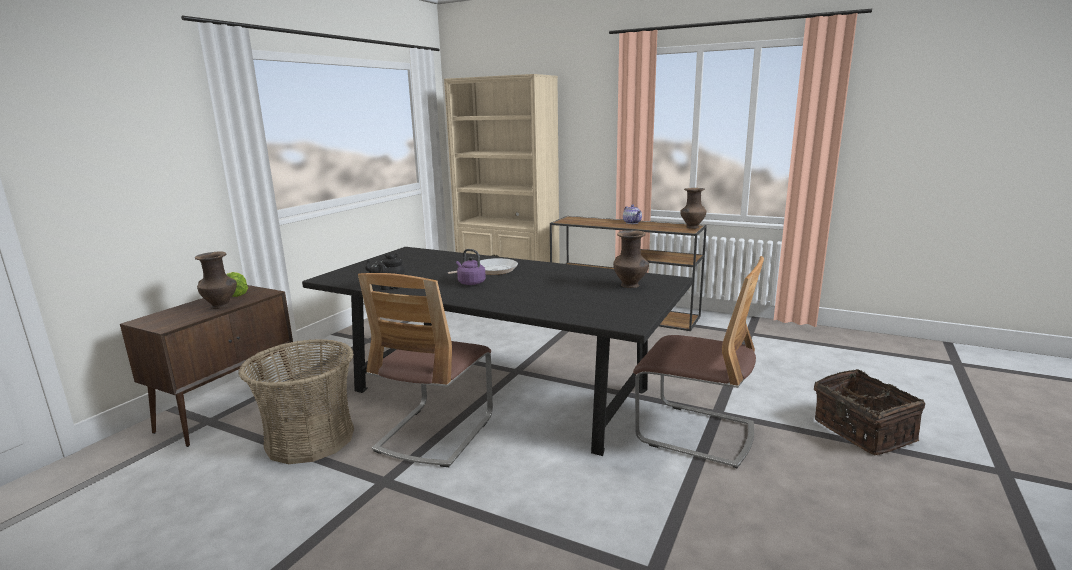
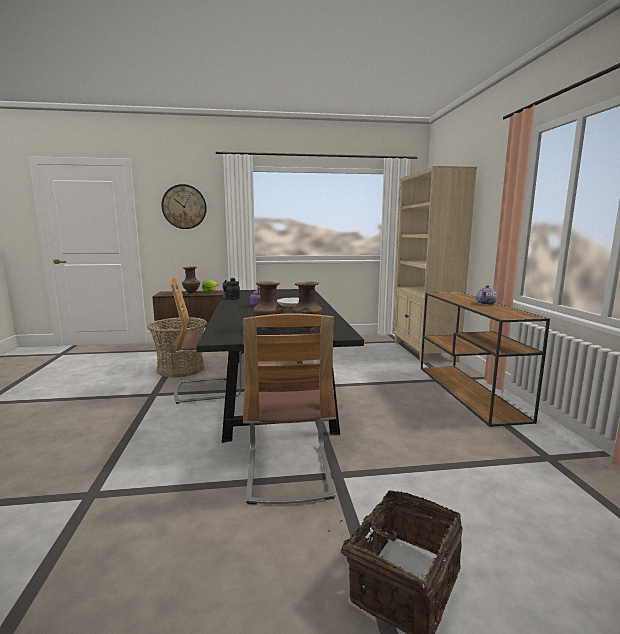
camera: 55 degrees right, 5 degrees down
brown vase [680,188,707,229] -> brown vase moved to [253,282,283,331]
none -> wall clock [161,184,207,229]

